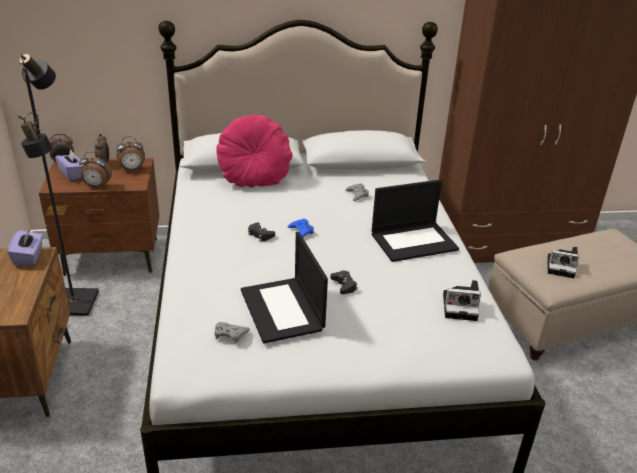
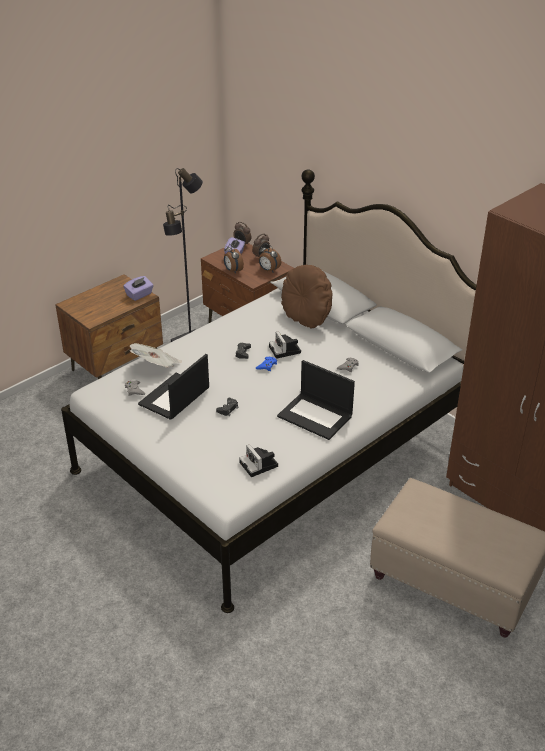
camera: 55 degrees right, 5 degrees up
pink pillow [216,115,293,187] -> brown pillow [281,265,332,329]
camera [548,247,579,278] -> camera moved to [269,331,301,359]
none -> newspaper [129,343,182,367]

